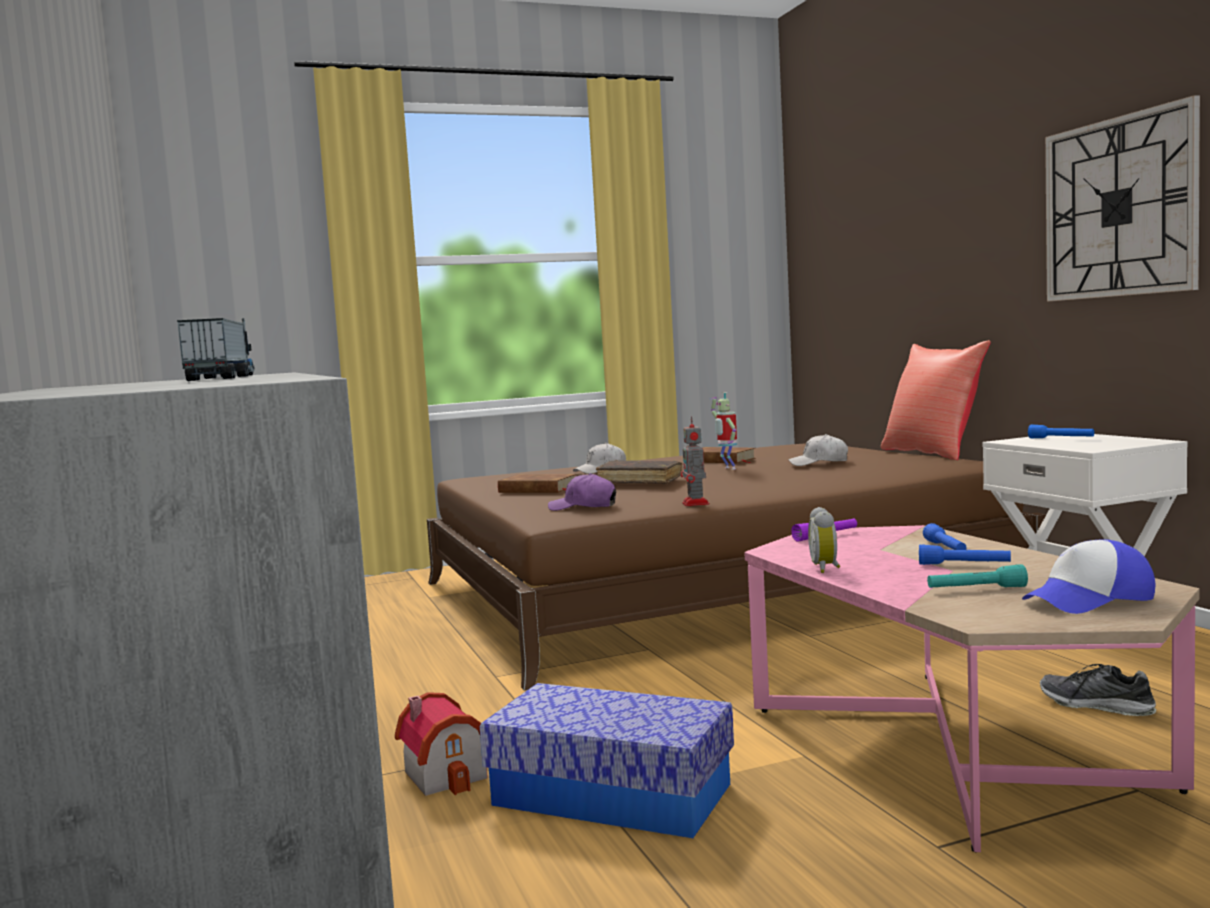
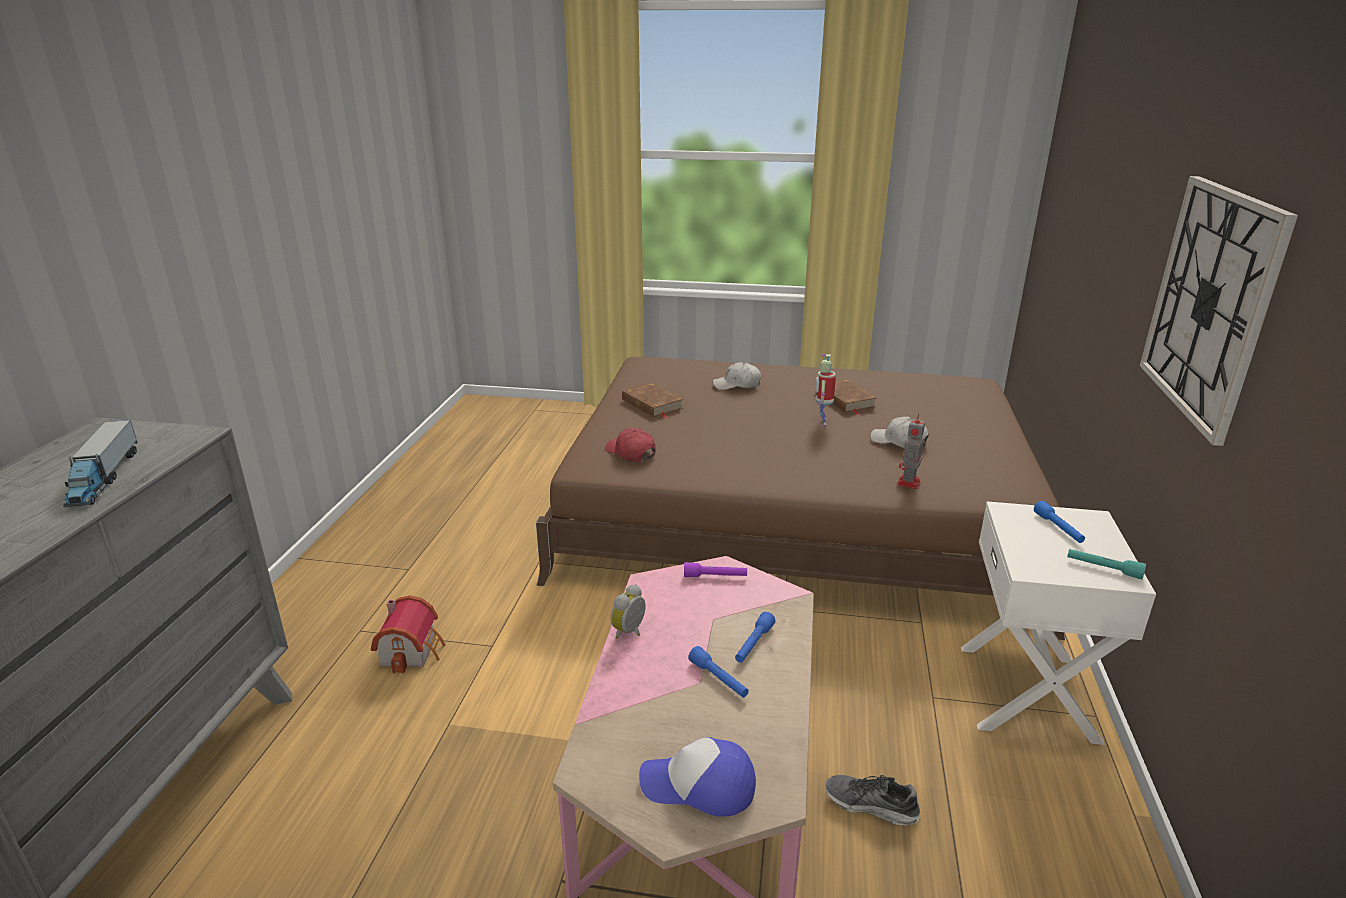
camera: 30 degrees right, 20 degrees up
toy truck [177,318,255,381] -> toy truck turned 150 degrees clockwise [63,419,138,507]
storage box [480,683,734,838] -> none
purple cap [548,473,616,511] -> red cap [605,428,656,462]
brown book [596,460,682,484] -> none
toy robot [680,416,710,506] -> toy robot moved to [896,413,925,489]
red pillow [881,340,991,460] -> none
turquoise flashlight [927,564,1028,588] -> turquoise flashlight moved to [1067,549,1146,580]
shoe [1040,664,1156,716] -> shoe turned 45 degrees counterclockwise [825,775,920,825]

